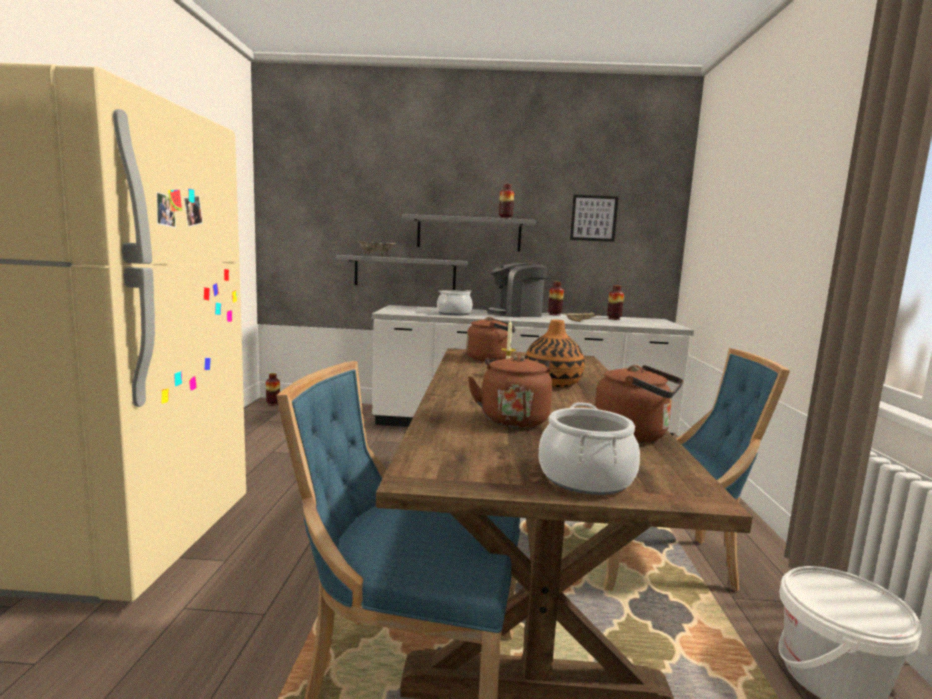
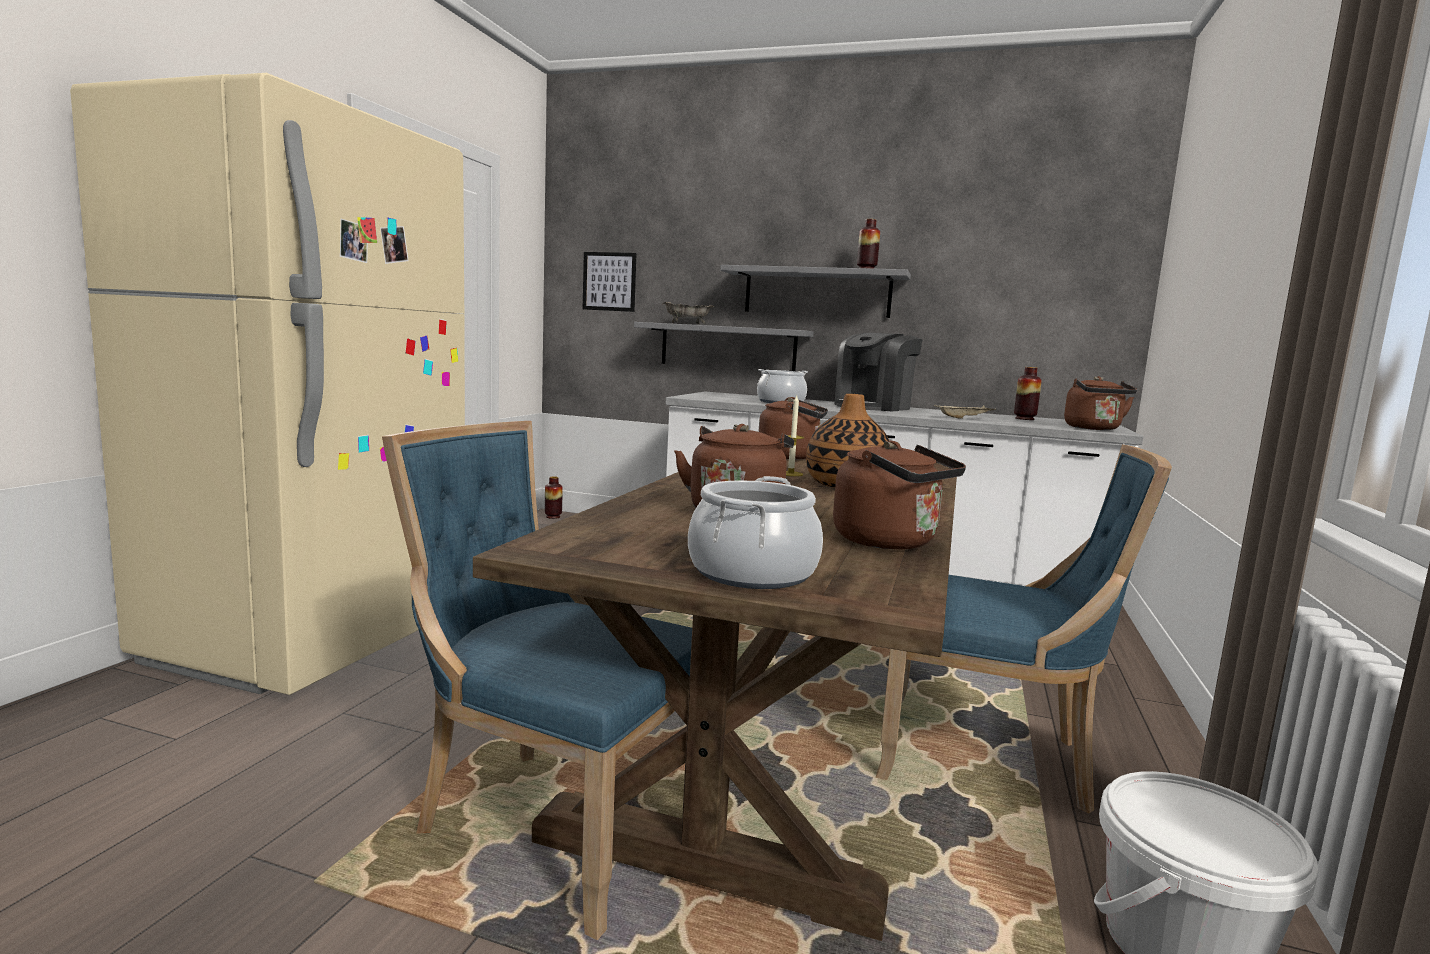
camera: 15 degrees right, 0 degrees up
coffee machine [486,263,547,317] -> coffee machine turned 45 degrees counterclockwise [834,333,923,411]
vase [548,282,564,316] -> none
picture [570,195,619,242] -> picture moved to [583,252,637,312]
none -> brown kettle [1064,376,1137,430]

